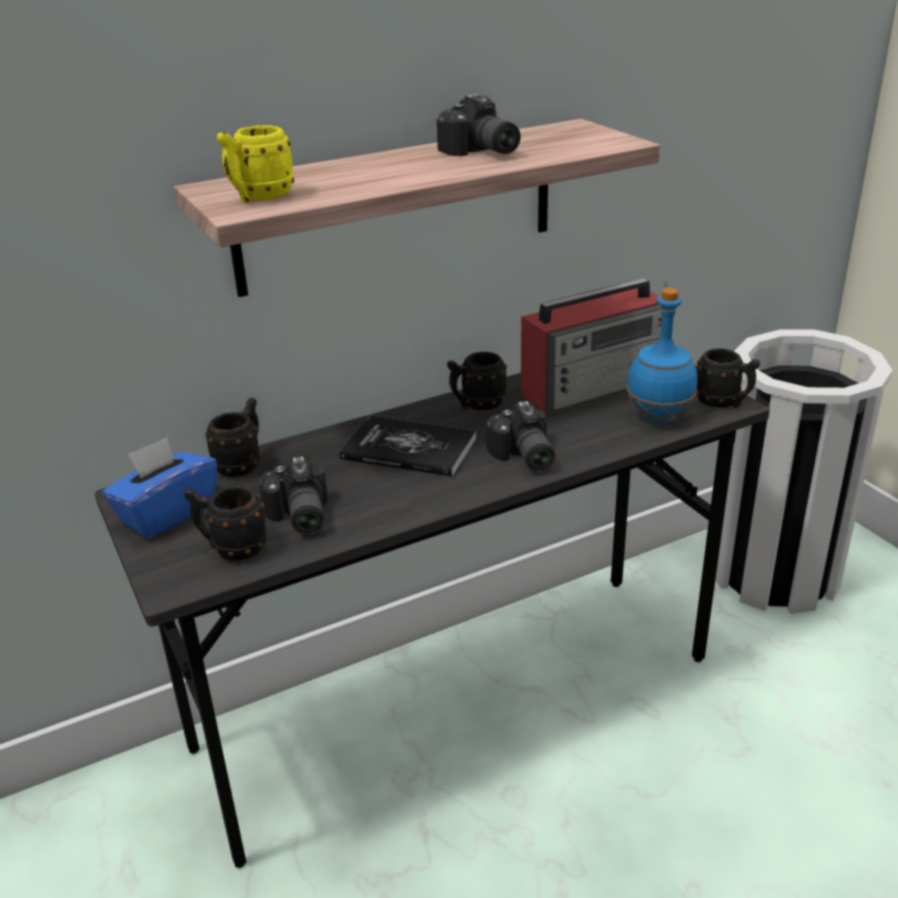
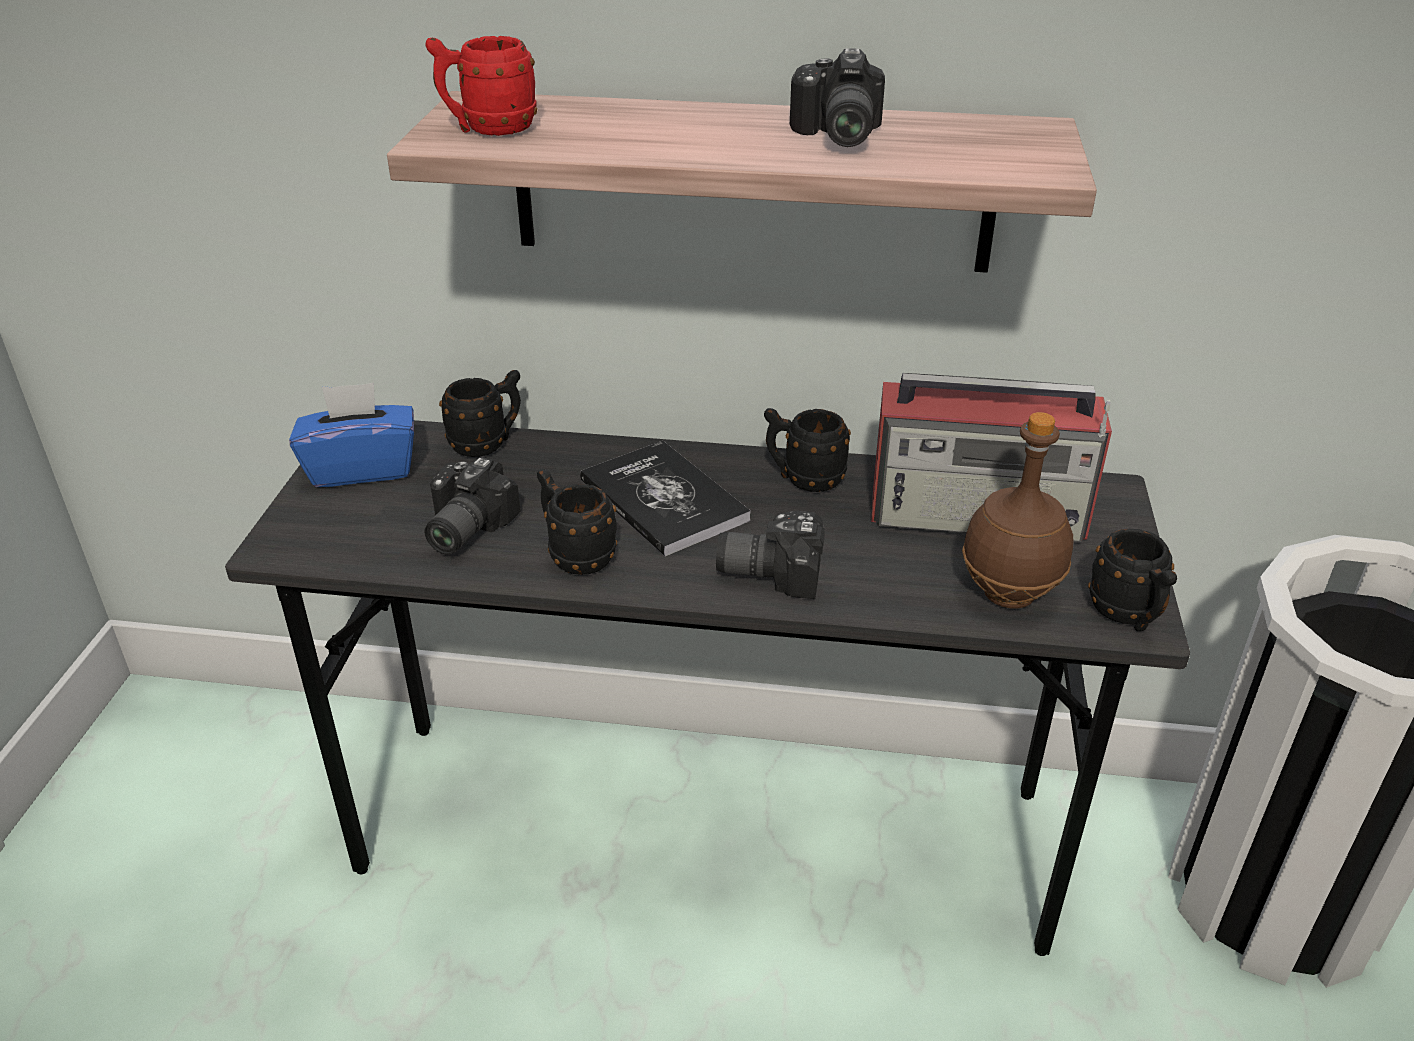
camera: 35 degrees right, 5 degrees up
black mug [184,486,268,560] -> black mug moved to [537,469,617,575]
yellow mug [217,125,294,203] -> red mug [425,36,537,136]
camera [486,401,555,471] -> camera turned 75 degrees clockwise [716,511,825,599]
blue bottle [626,288,697,424] -> brown bottle [962,412,1074,609]

